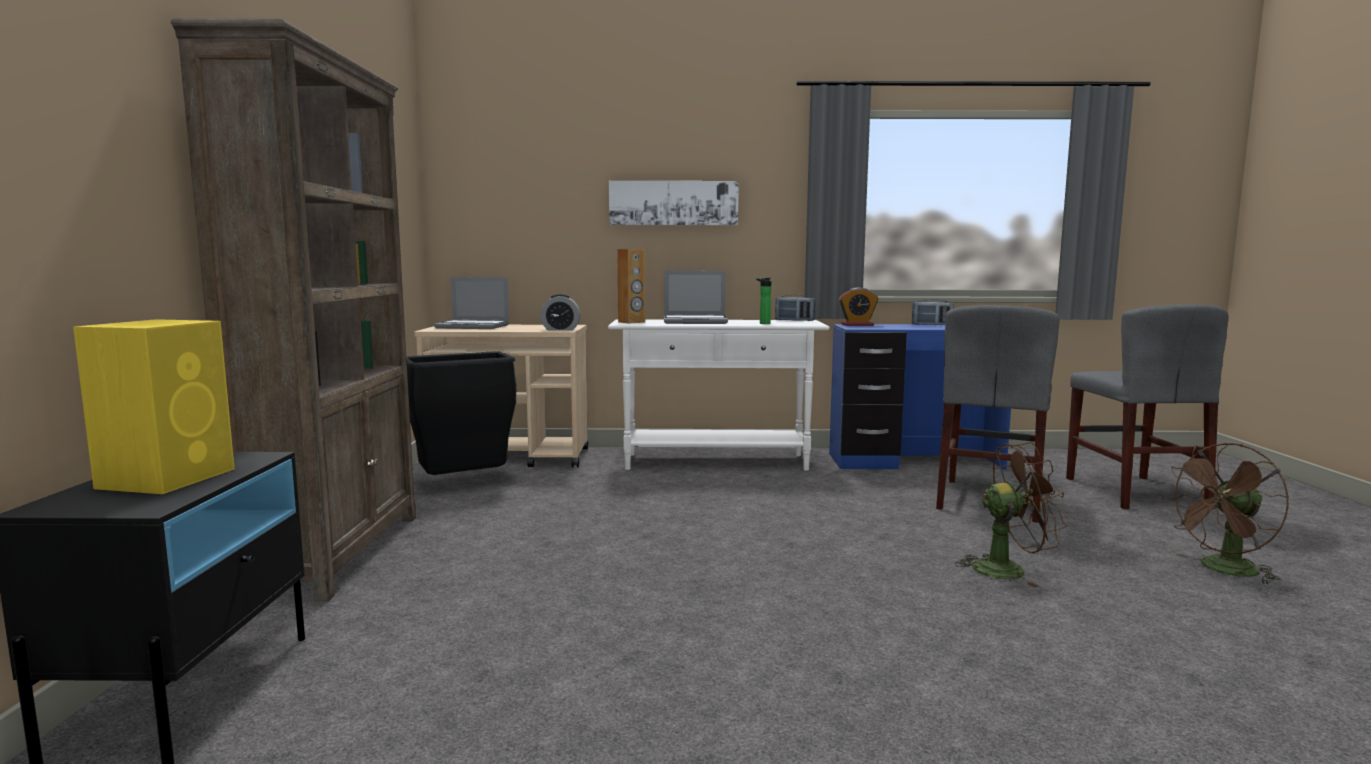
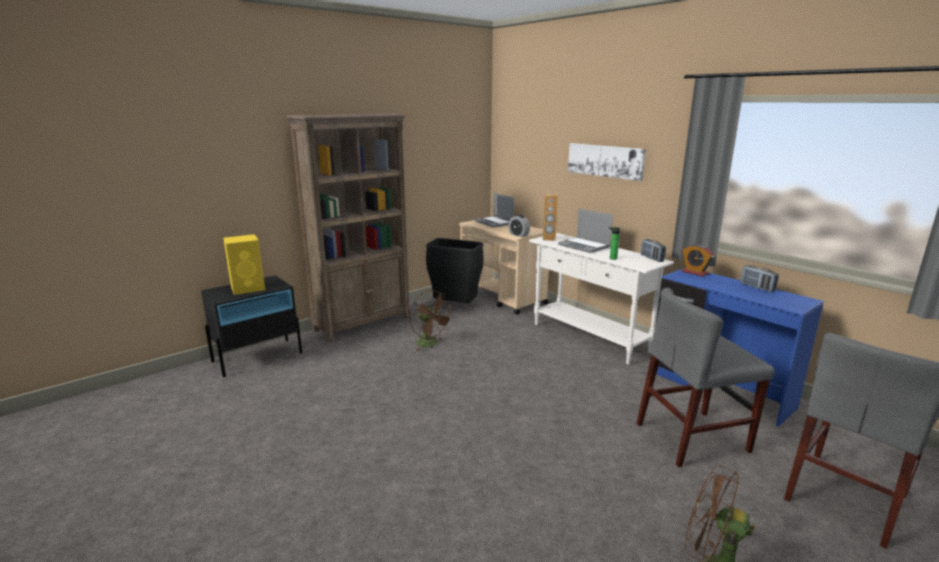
camera: 50 degrees right, 10 degrees up
brown fan [955,442,1067,588] -> brown fan moved to [410,290,453,351]

